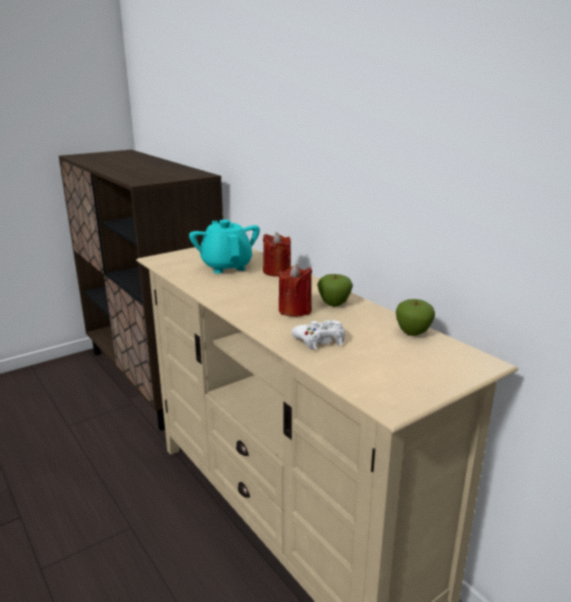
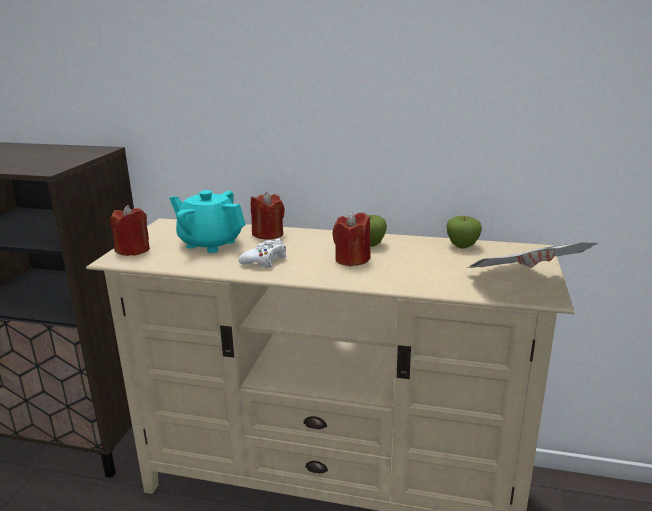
camera: 40 degrees left, 0 degrees up
white game controller [292,320,345,350] -> white game controller moved to [238,238,287,268]
none -> red candle [110,205,150,256]
none -> newspaper [467,242,598,268]

